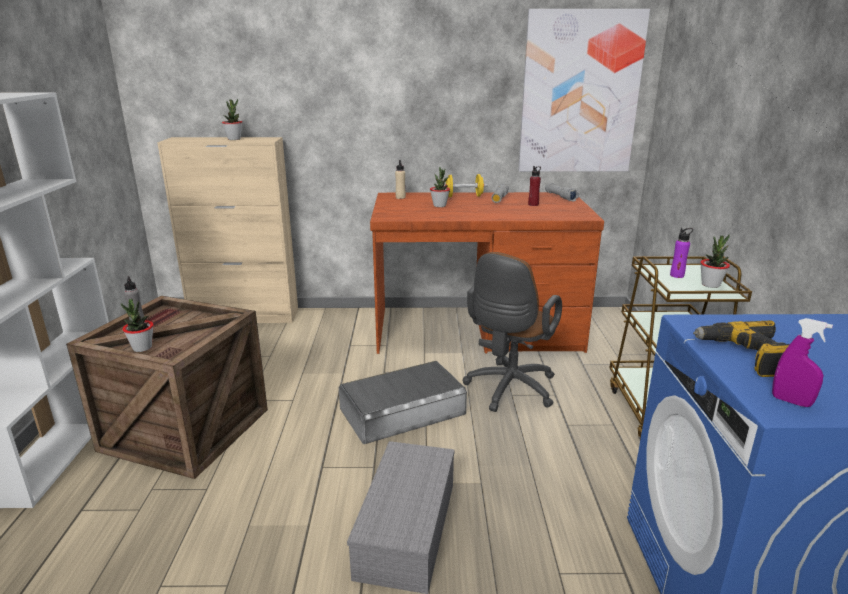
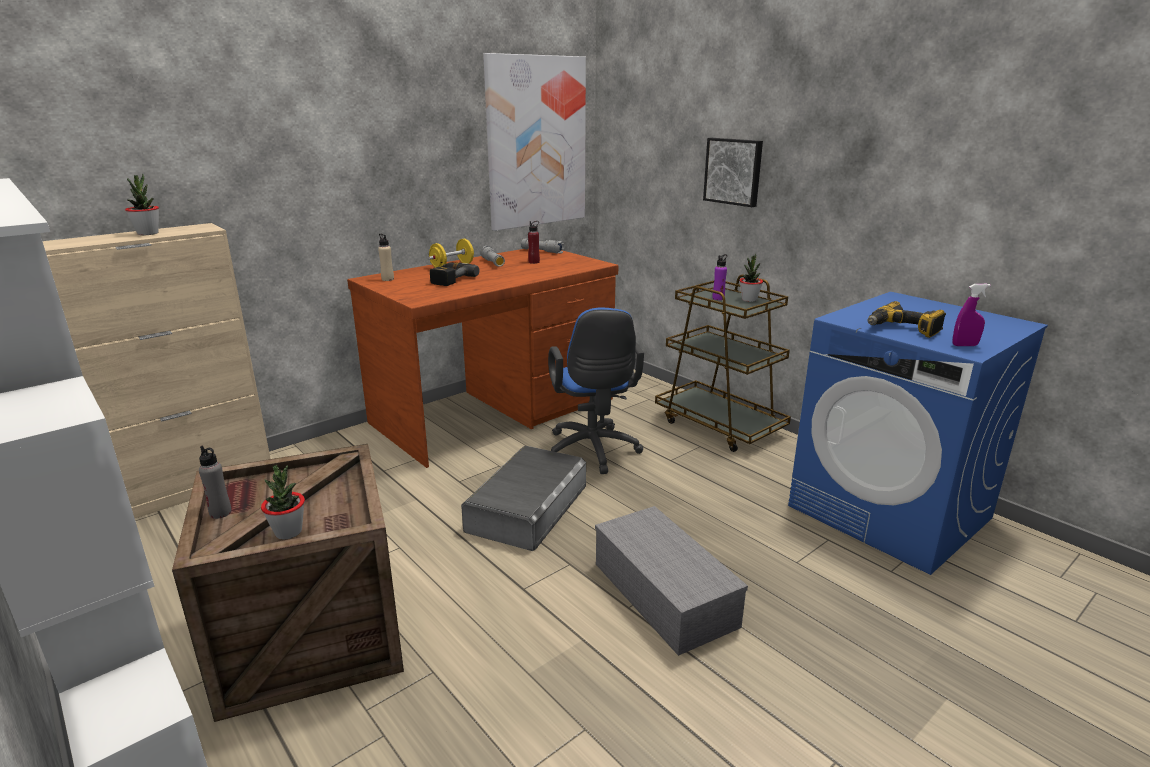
camera: 40 degrees left, 0 degrees up
potted plant [430,167,450,207] -> power drill [430,262,480,286]
brown office chair [462,252,562,412] -> blue office chair [548,308,644,474]
none -> picture [703,138,763,207]

